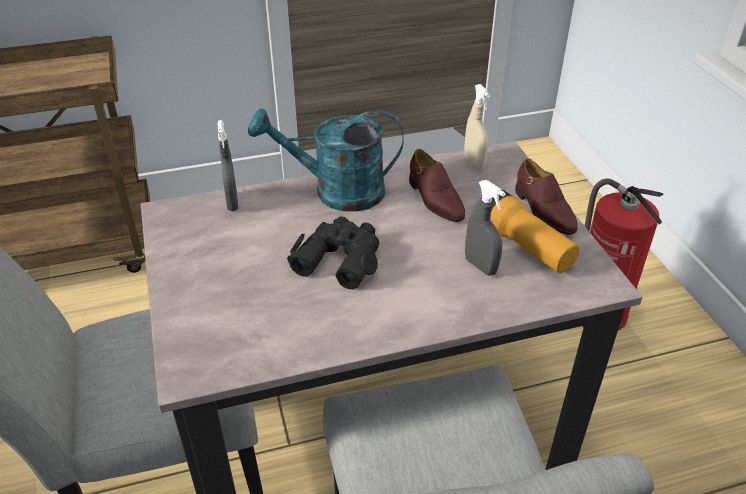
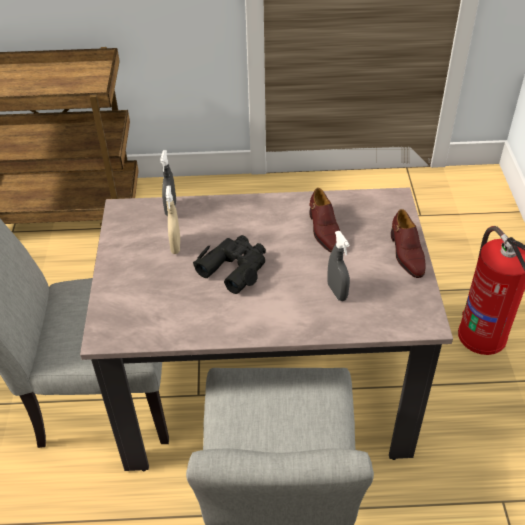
camera: 15 degrees right, 5 degrees up
turquoise watering can [248,108,403,212] -> none
beige spray bottle [464,84,490,171] -> beige spray bottle moved to [166,185,180,254]
flashlight [490,190,580,273] -> none

